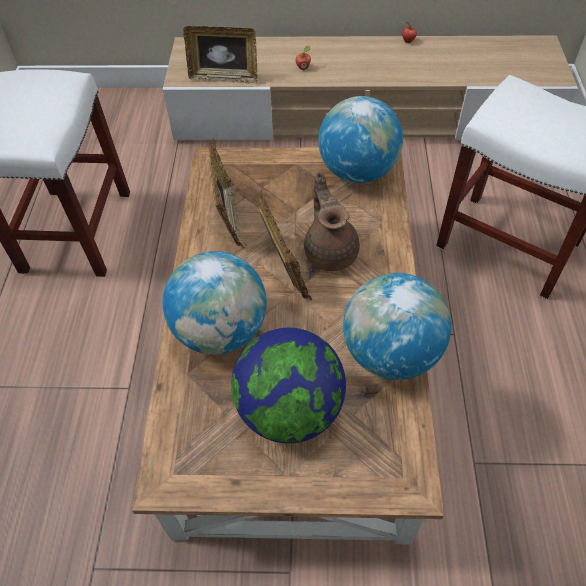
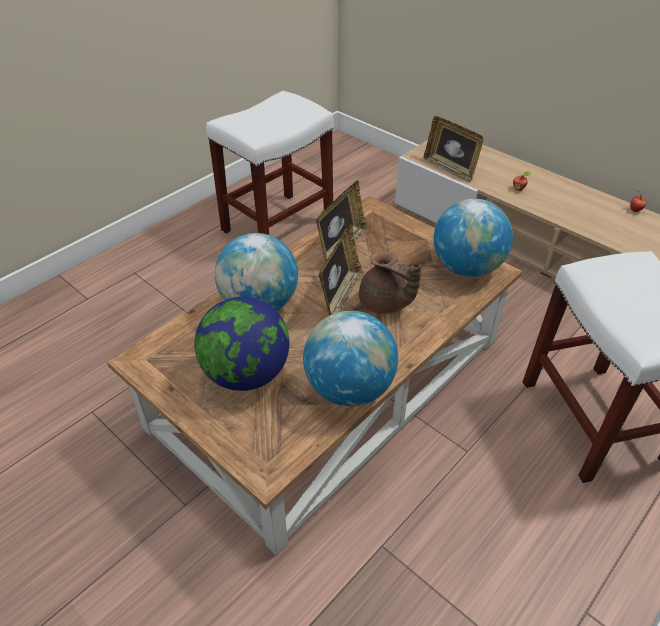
camera: 40 degrees right, 10 degrees down
brown teapot [304,172,360,271] -> brown teapot turned 105 degrees clockwise [359,251,421,314]

